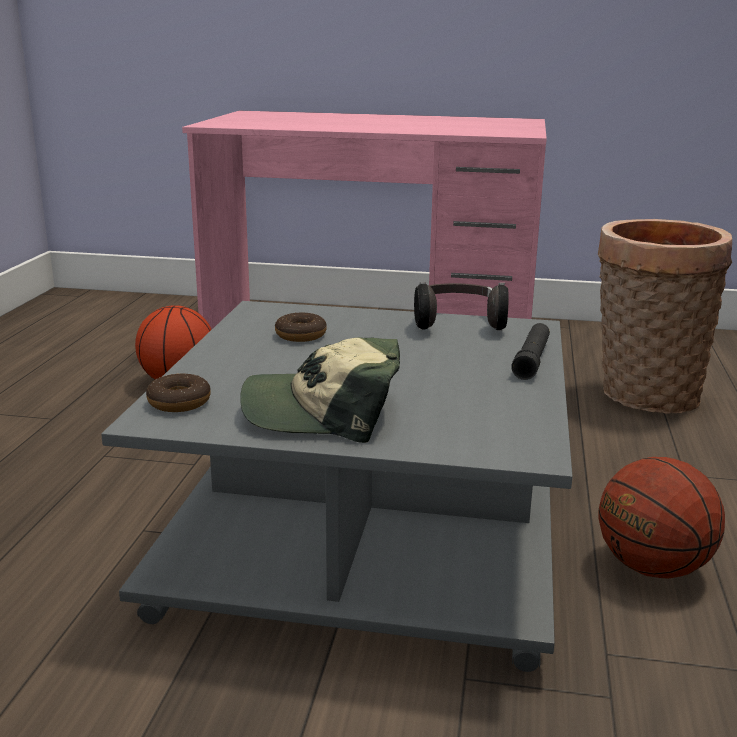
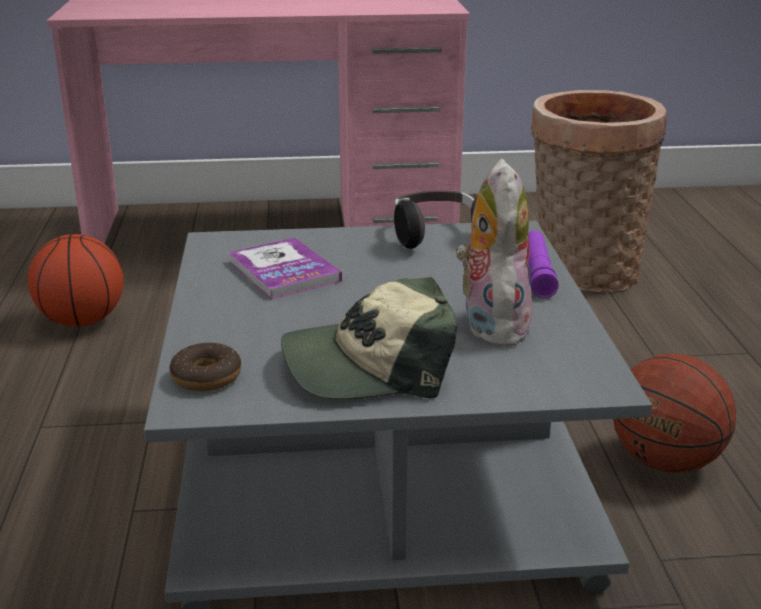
camera: 15 degrees left, 5 degrees up
donut [275,312,327,342] -> book [228,237,342,300]
black flashlight [511,323,550,380] -> purple flashlight [528,231,558,298]
none -> plush toy [455,158,533,347]

